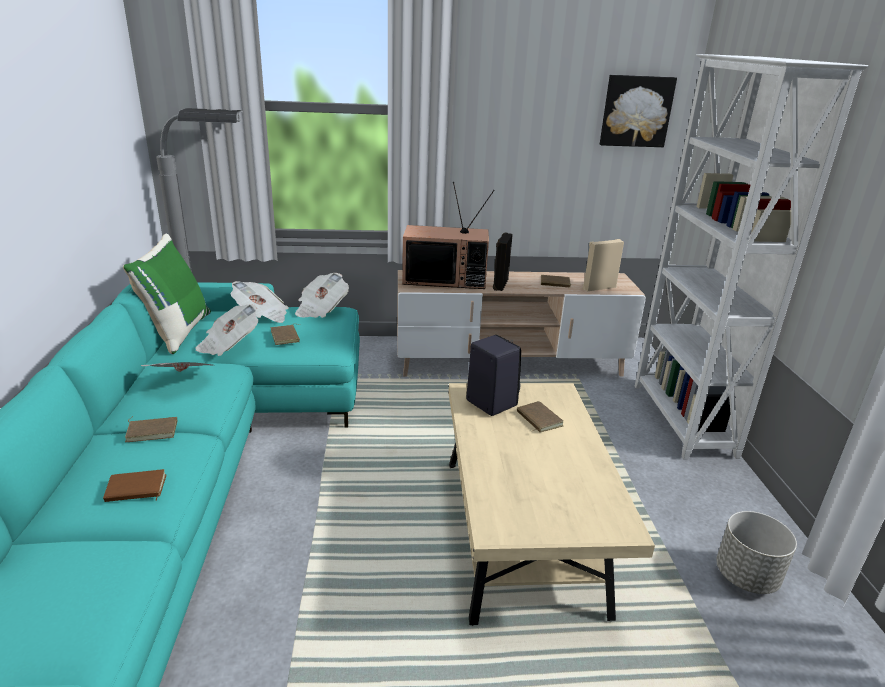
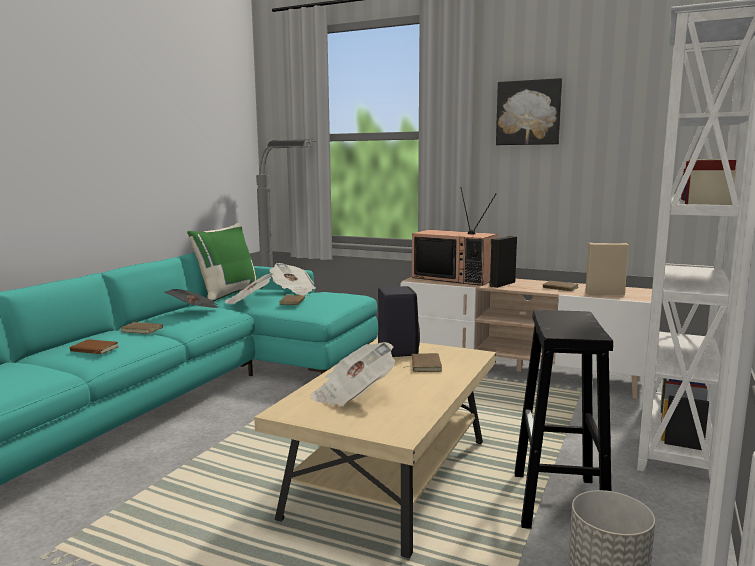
camera: 30 degrees right, 15 degrees down
newspaper [295,273,349,318] -> newspaper moved to [311,342,395,407]
picture [600,75,677,147] -> picture moved to [496,78,562,145]
none -> black stool [514,310,613,529]

